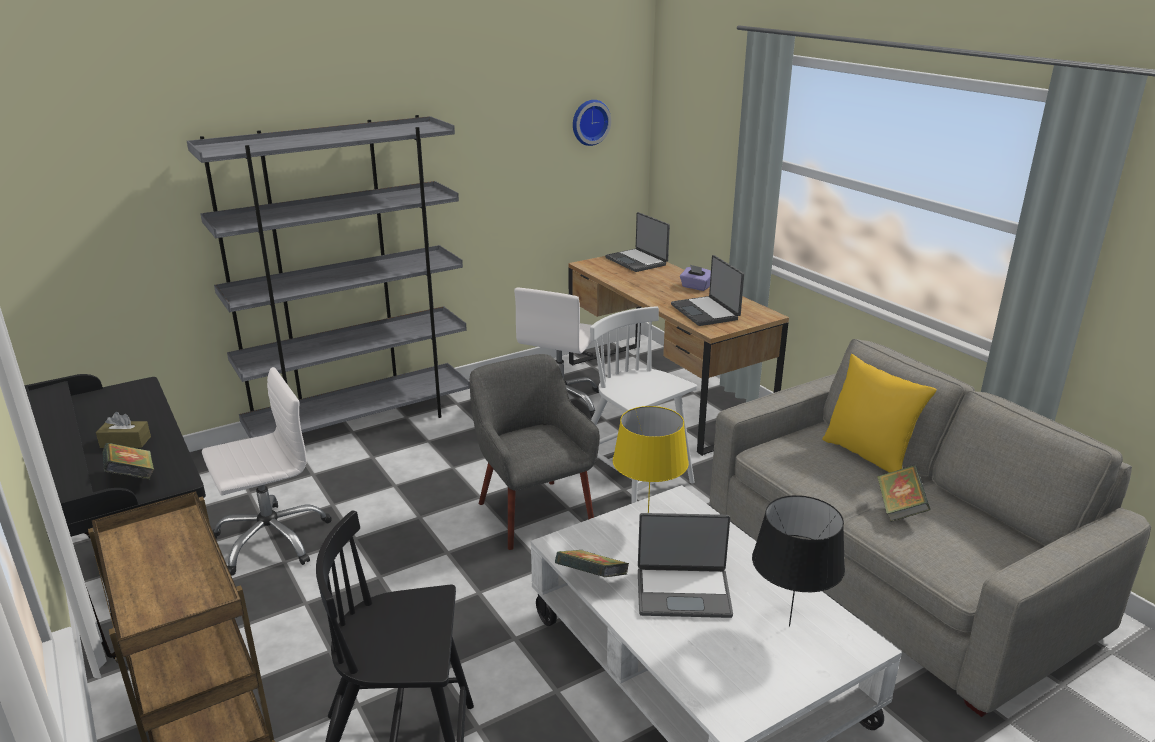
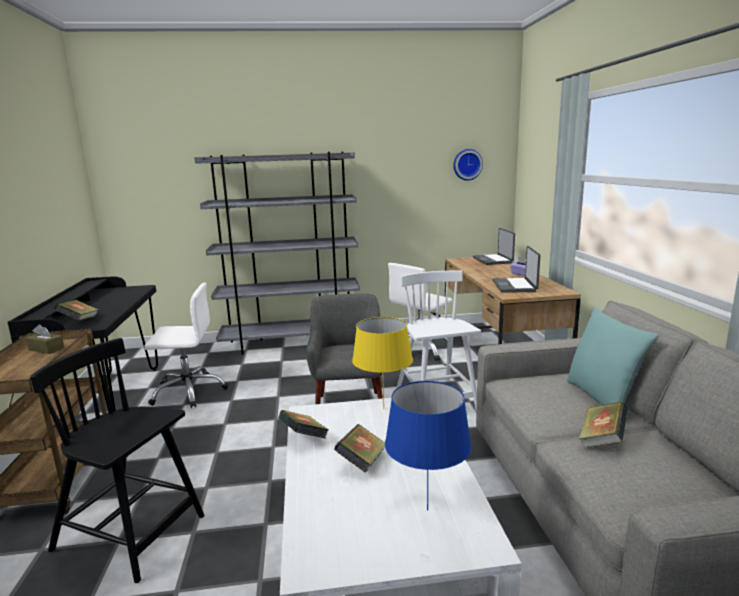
camera: 25 degrees right, 10 degrees down
brown tissue box [96,412,151,448] -> brown tissue box moved to [26,324,65,354]
laptop [638,513,733,618] -> book [334,424,385,473]
black table lamp [752,495,845,627] -> blue table lamp [385,381,472,510]
yellow pillow [822,354,937,473] -> turquoise pillow [567,307,658,405]

